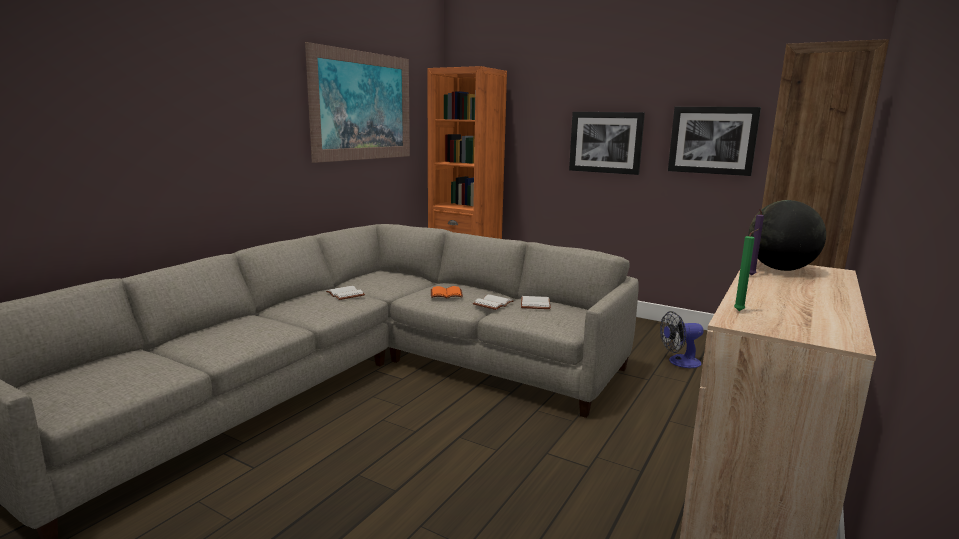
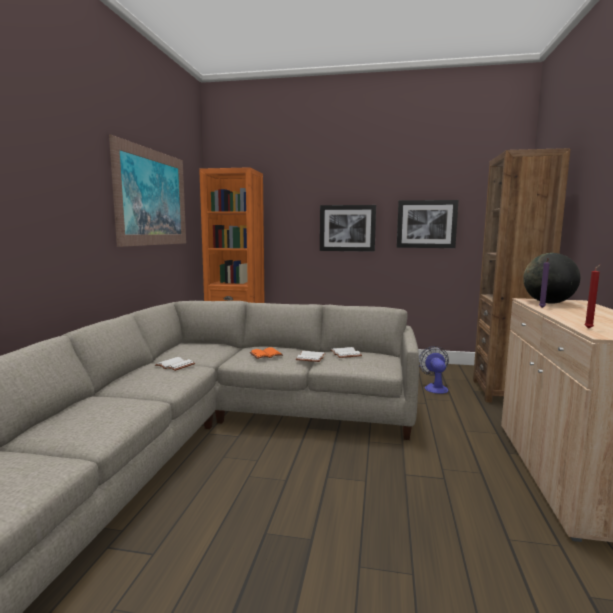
camera: 20 degrees left, 5 degrees down
fan [660,311,704,368] -> fan turned 120 degrees clockwise [419,346,449,394]
green candle [734,229,759,311] -> red candle [584,265,600,329]

